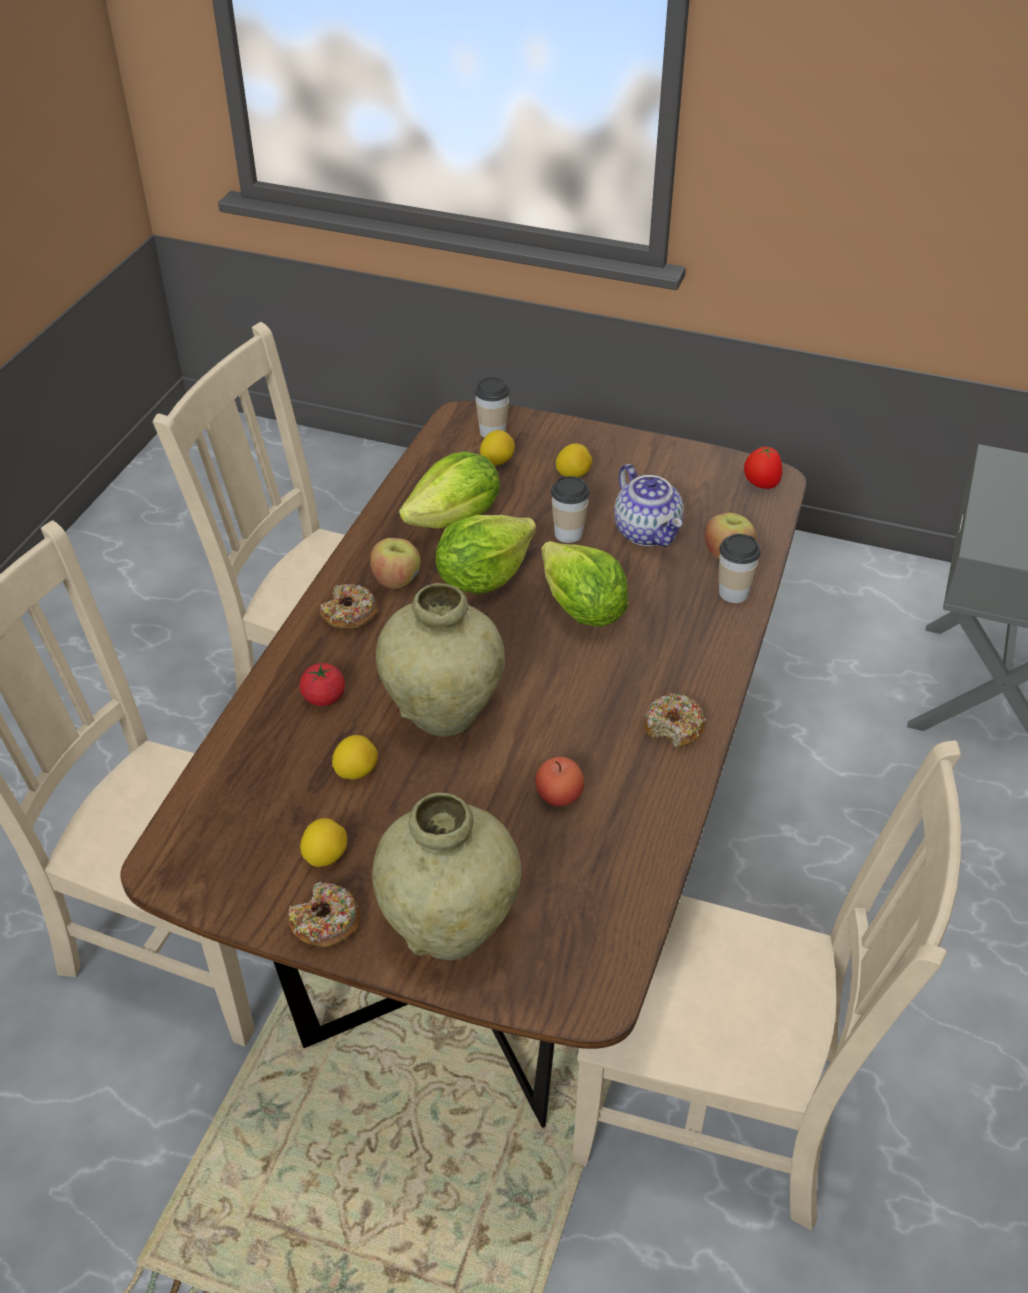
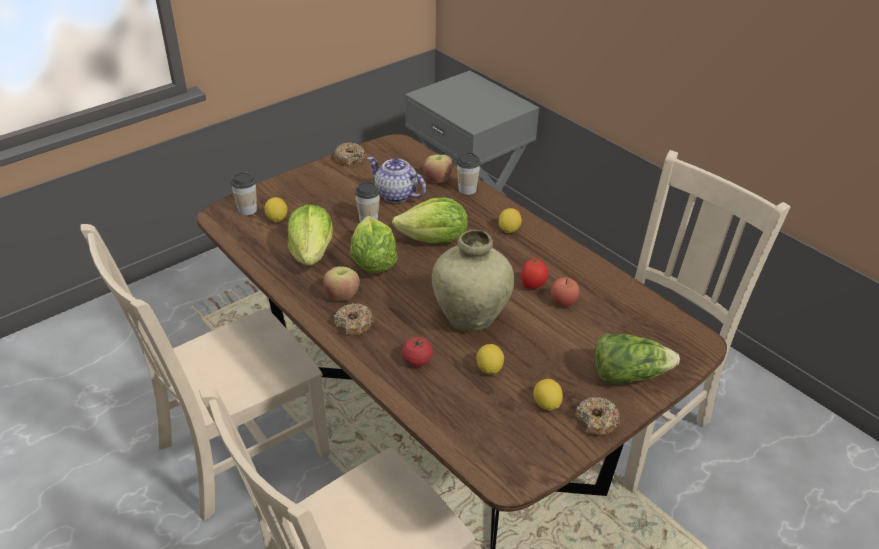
camera: 60 degrees left, 5 degrees down
beige vase [372,793,521,960] -> lettuce [594,334,680,384]
lemon [556,444,592,477] -> lemon moved to [499,208,522,233]
teapot [614,464,684,547] -> teapot turned 150 degrees counterclockwise [367,157,426,203]
donut [644,693,706,748] -> donut moved to [334,142,365,166]
tomato [744,447,782,489] -> tomato moved to [521,258,548,289]

